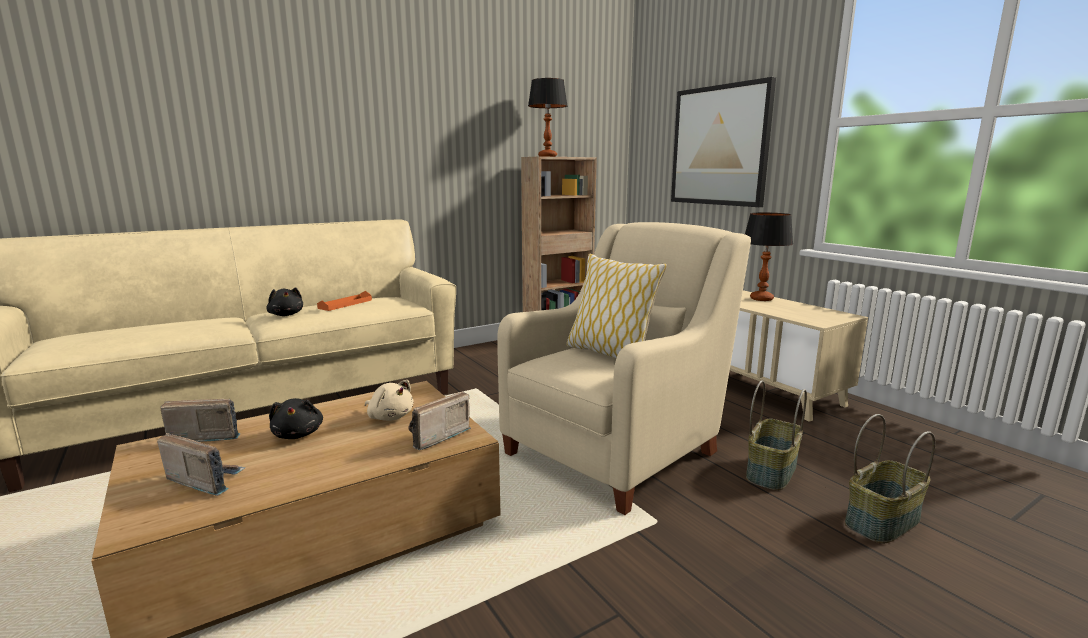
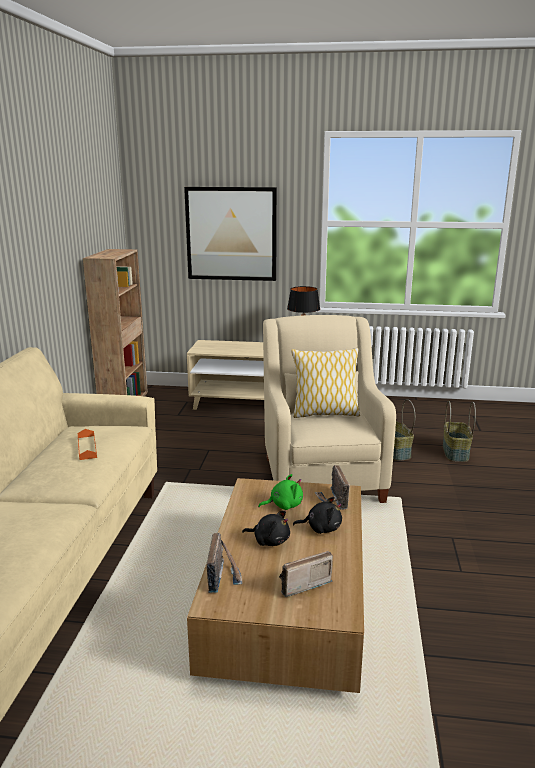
camera: 50 degrees left, 5 degrees up
radio [160,399,241,442] -> radio turned 150 degrees clockwise [206,532,242,593]
black plush toy [266,288,303,316] -> black plush toy moved to [293,497,342,534]
beige plush toy [365,380,413,421] -> green plush toy [258,474,303,510]
table lamp [528,78,567,157] -> none

